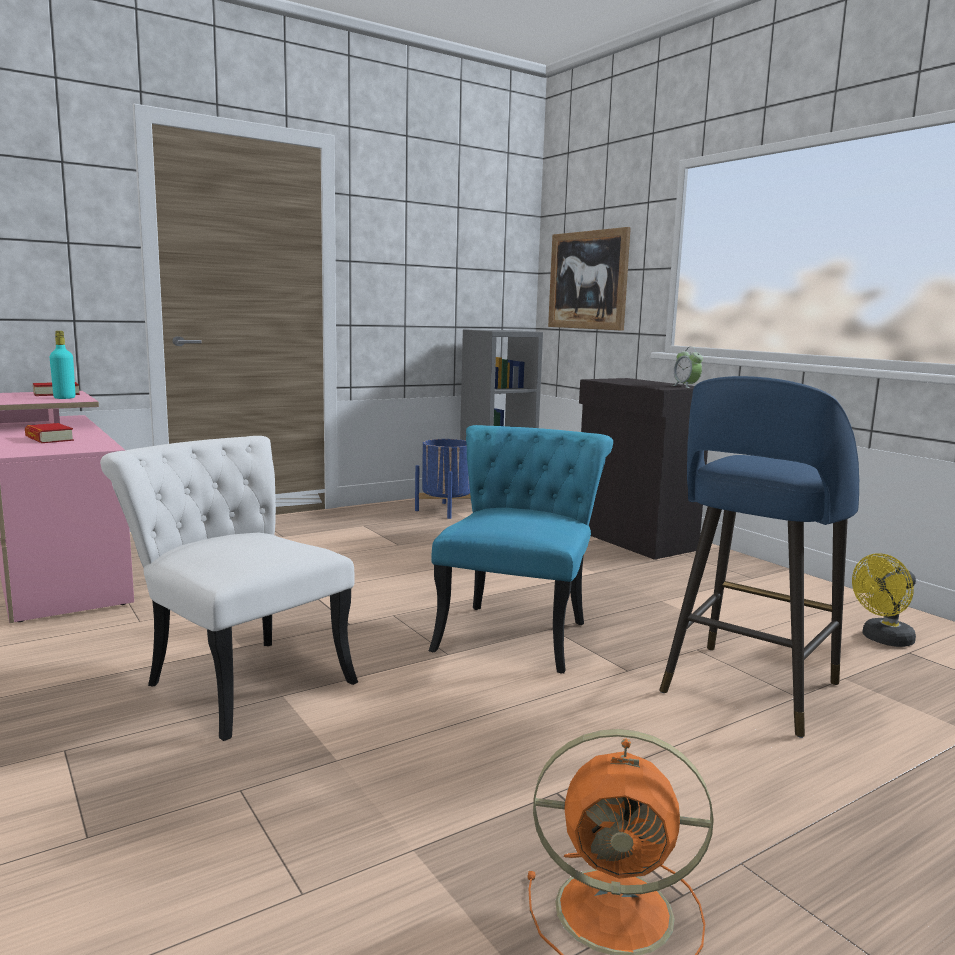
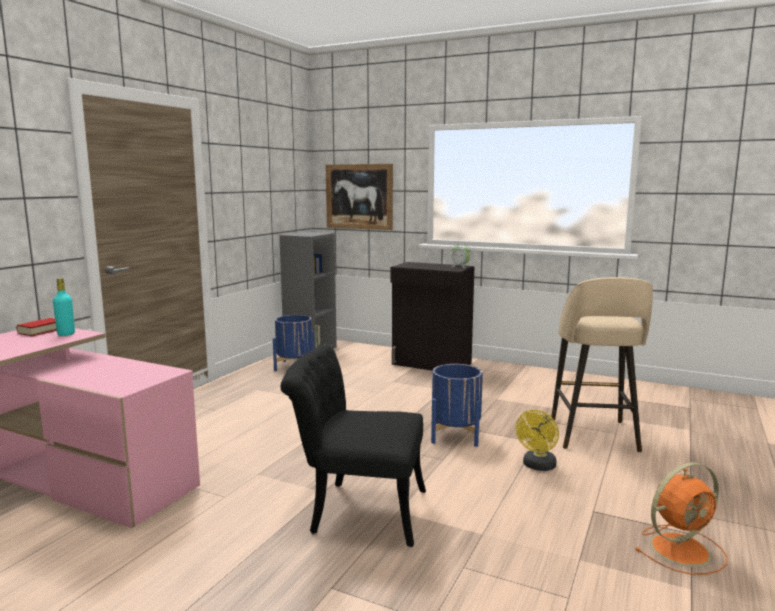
camera: 30 degrees left, 0 degrees up
book [25,423,74,443] -> none
white chair [100,436,358,741] -> black chair [280,344,426,547]
turquoise chair [429,425,613,674] -> blue planter [431,364,483,447]
blue stool [659,376,859,738] -> beige stool [551,277,653,452]
yellow fan [852,553,916,647] -> yellow fan moved to [515,410,559,471]

